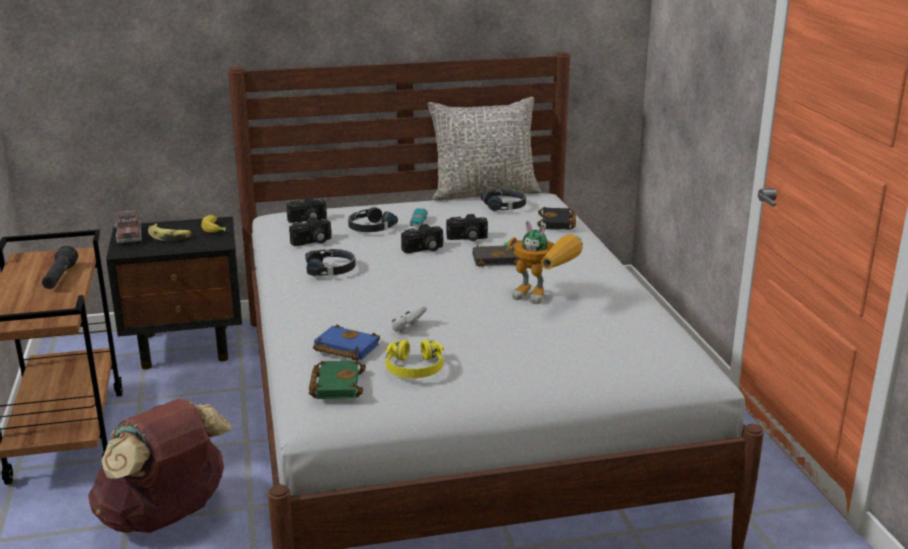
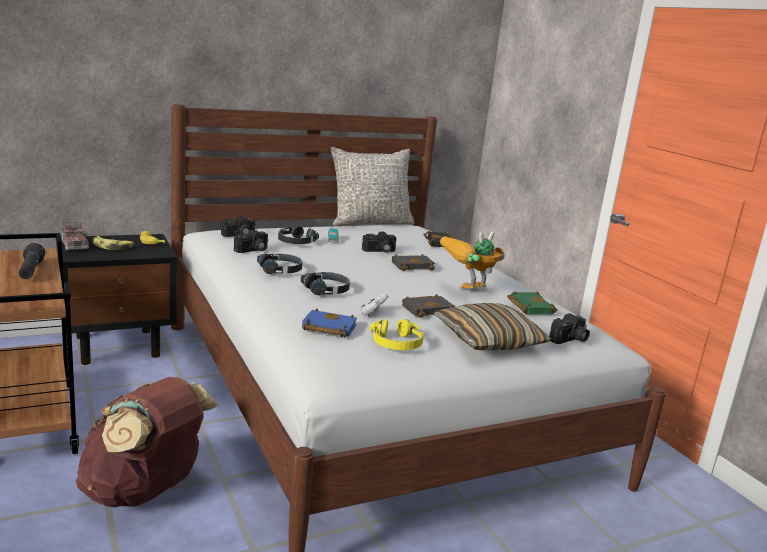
camera: 15 degrees left, 5 degrees down
green book [309,361,366,399] -> green book moved to [507,292,557,315]
camera [401,224,443,253] -> camera moved to [549,313,590,344]
black headphones [481,189,526,211] -> black headphones moved to [301,272,350,295]
toy robot [504,220,583,304] -> toy robot turned 135 degrees clockwise [440,232,505,289]
none -> black book [402,294,455,318]
none -> pillow [434,303,551,350]

